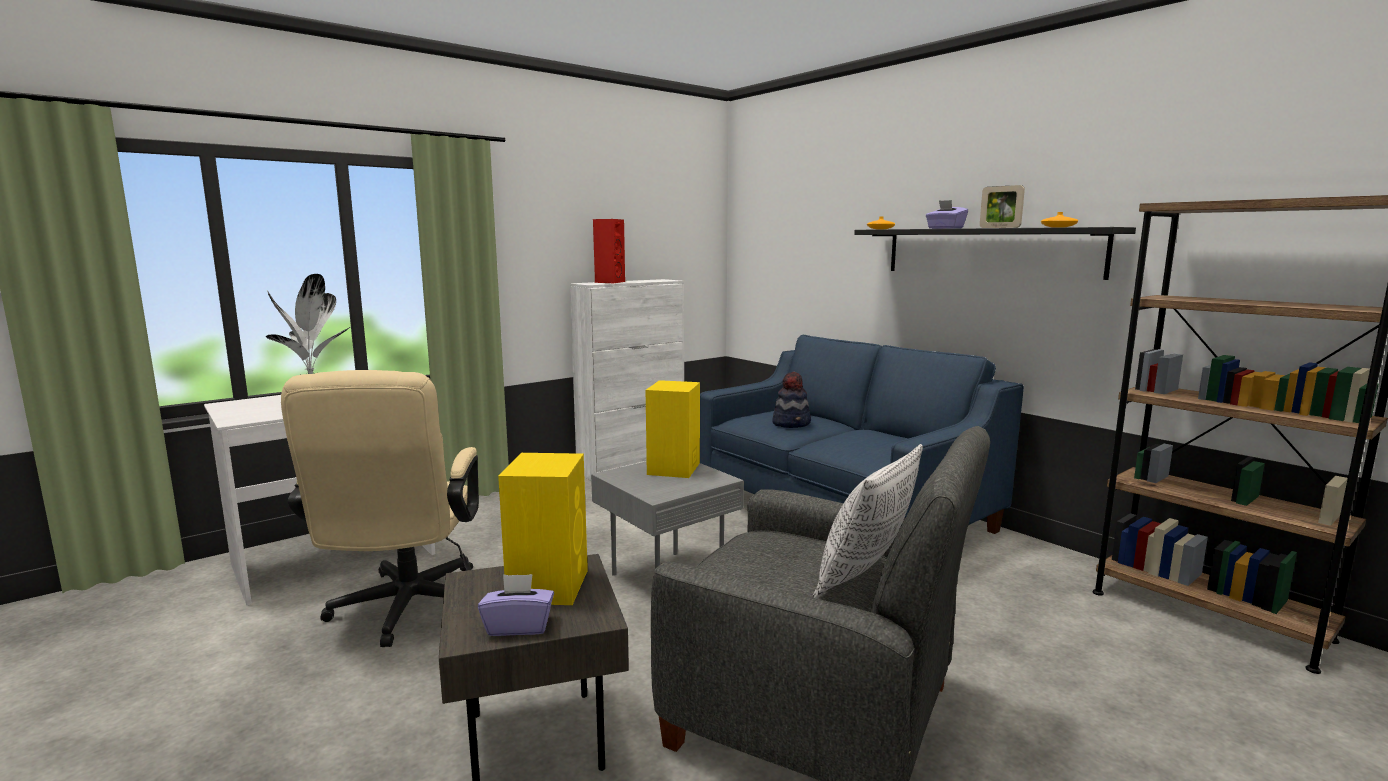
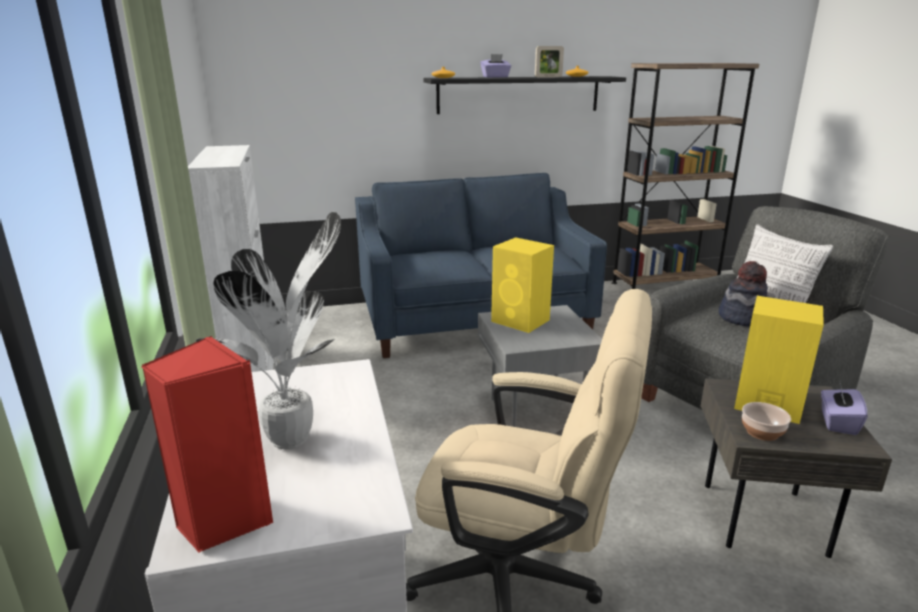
camera: 65 degrees left, 10 degrees up
red speaker [593,219,625,284] -> red speaker moved to [142,336,273,553]
hat [772,372,811,428] -> hat moved to [719,261,768,327]
none -> bowl [742,402,791,441]

